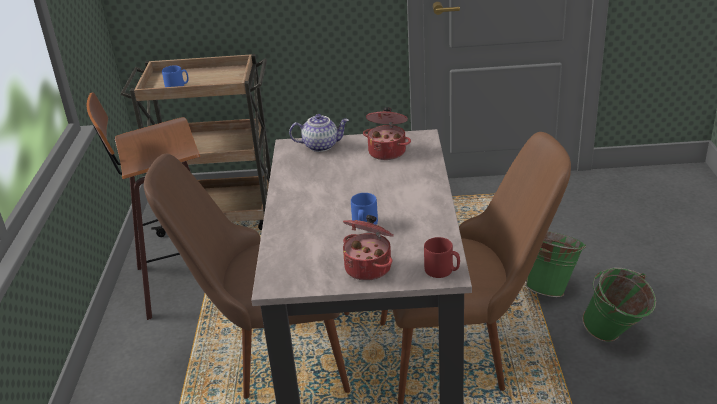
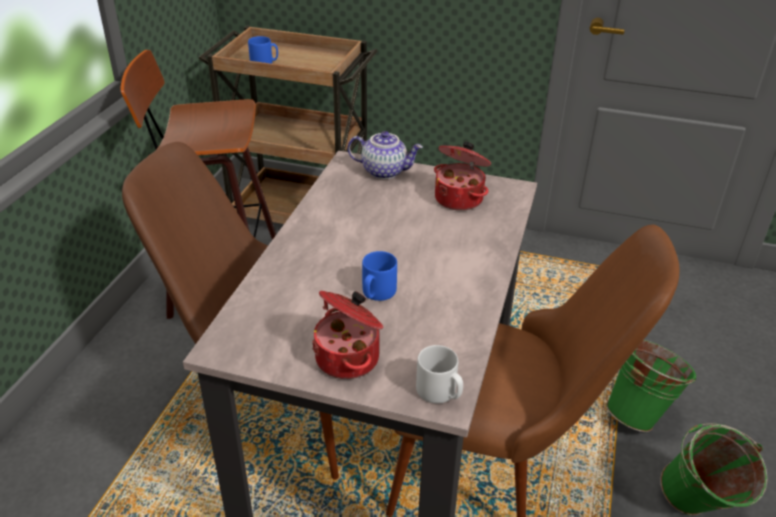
camera: 15 degrees right, 5 degrees up
red mug [424,237,460,278] -> grey mug [416,345,463,404]

